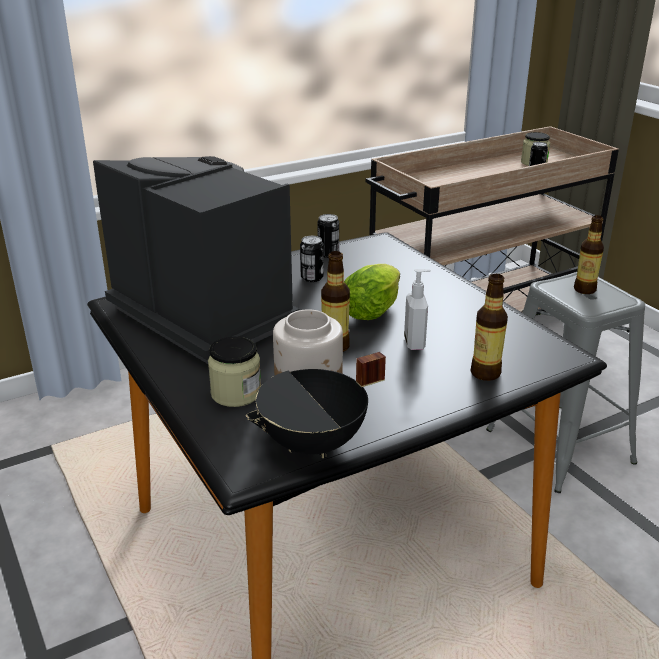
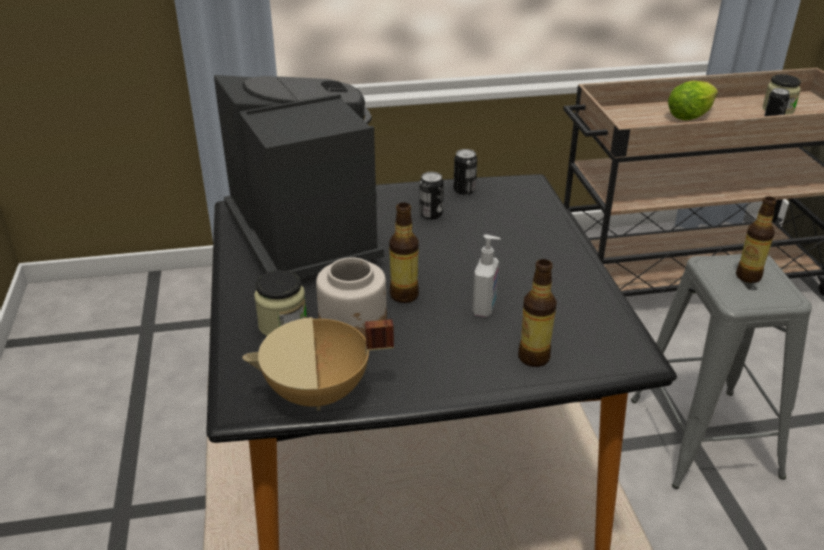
camera: 20 degrees right, 5 degrees up
black cooking pot [245,352,386,459] -> beige cooking pot [242,317,394,411]
lettuce [344,264,400,320] -> lettuce moved to [668,81,718,120]

